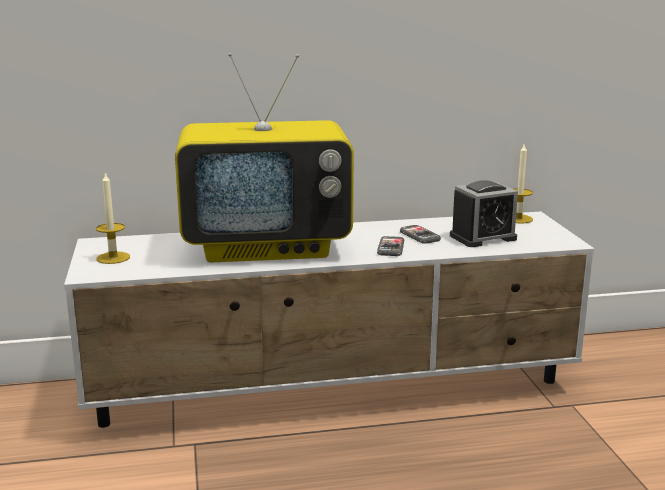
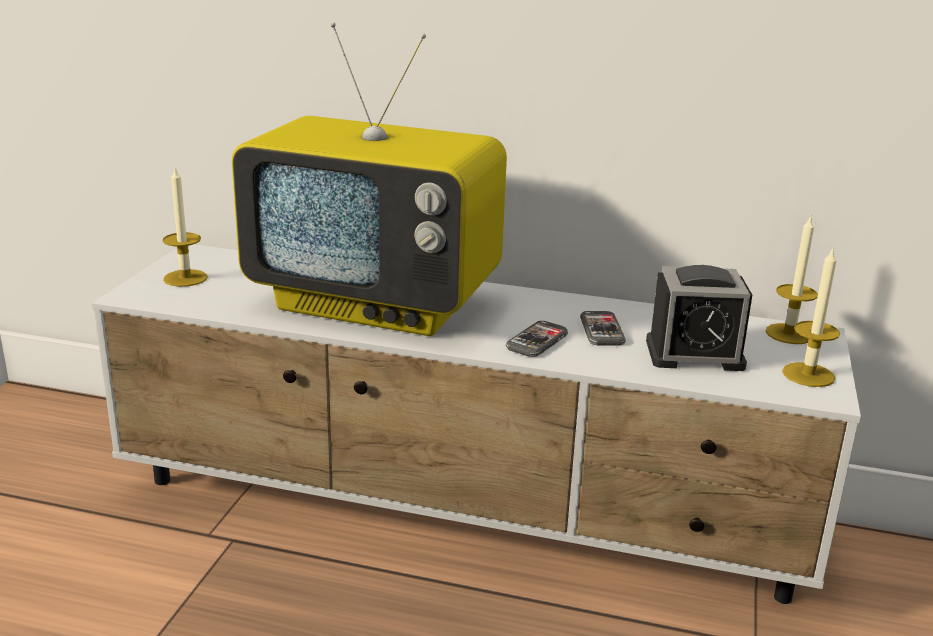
camera: 25 degrees right, 5 degrees up
none -> candle [782,249,840,387]

